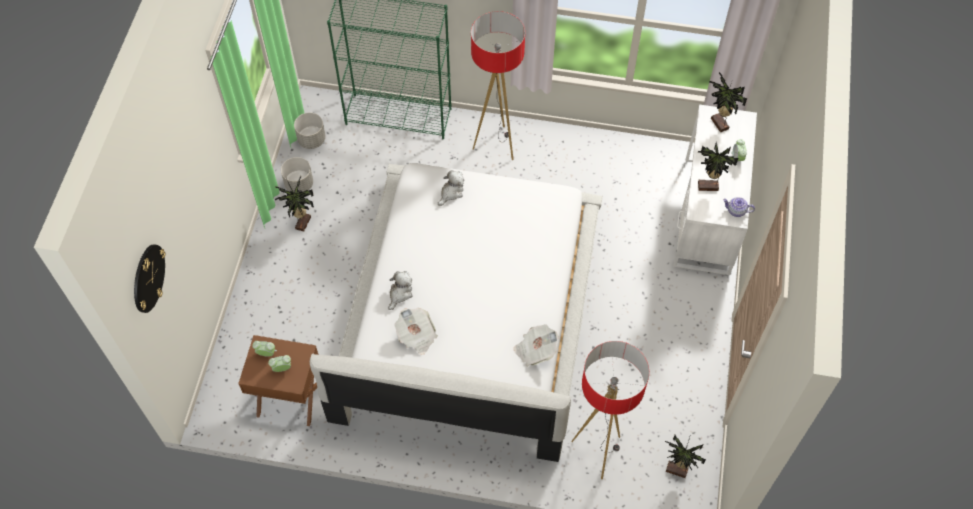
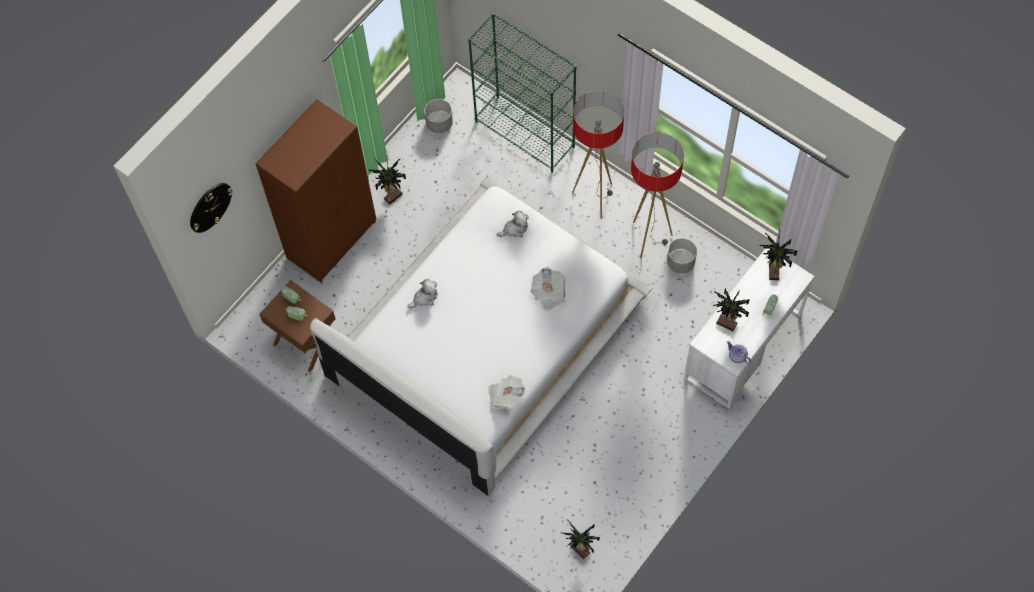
camera: 30 degrees right, 5 degrees up
grey planter [281,157,313,192] -> grey planter moved to [667,238,697,273]
newspaper [395,308,438,355] -> newspaper moved to [531,267,566,311]
floor lamp [571,341,649,479] -> floor lamp moved to [631,132,684,259]
none -> brown wardrobe [255,99,376,282]

